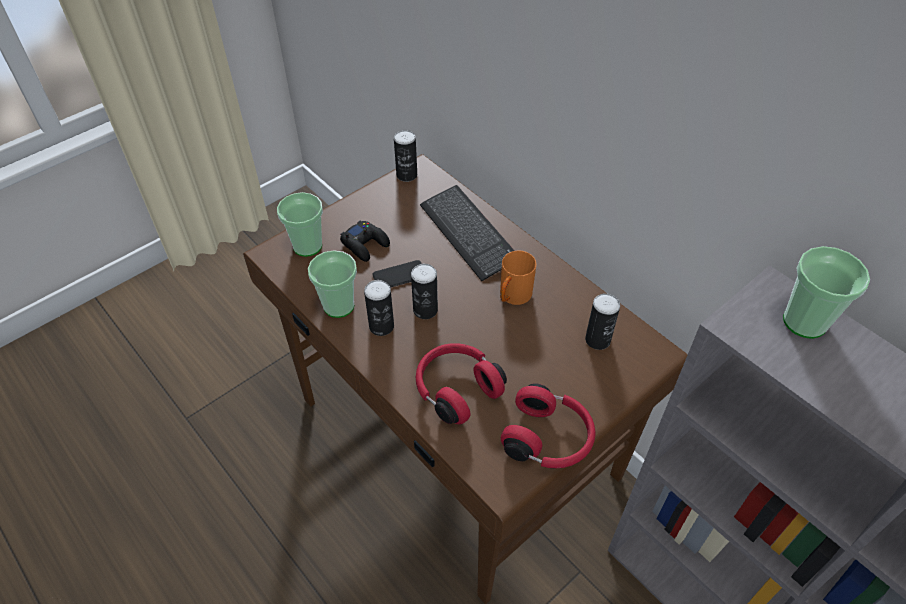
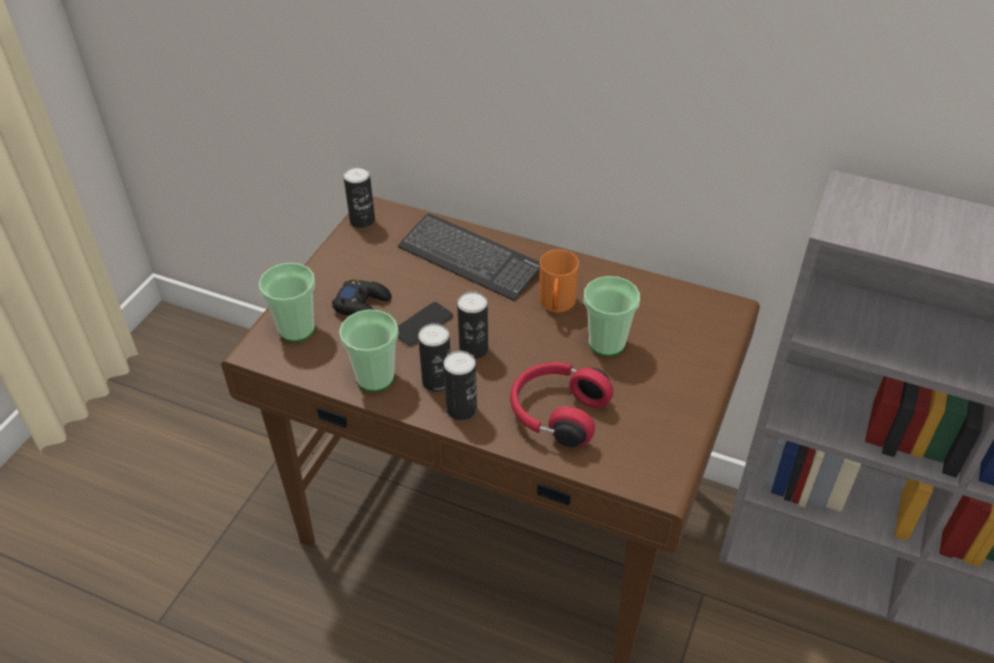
camera: 25 degrees left, 5 degrees down
red headphones [501,383,595,468] -> none
can [585,293,620,350] -> can moved to [444,351,477,421]
cup [783,246,870,339] -> cup moved to [584,276,640,356]

